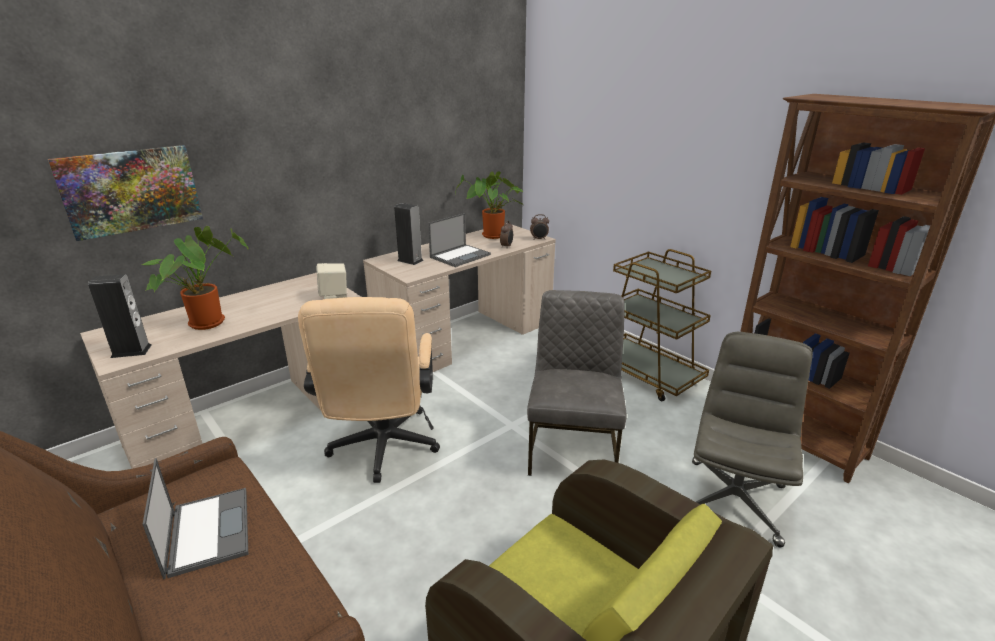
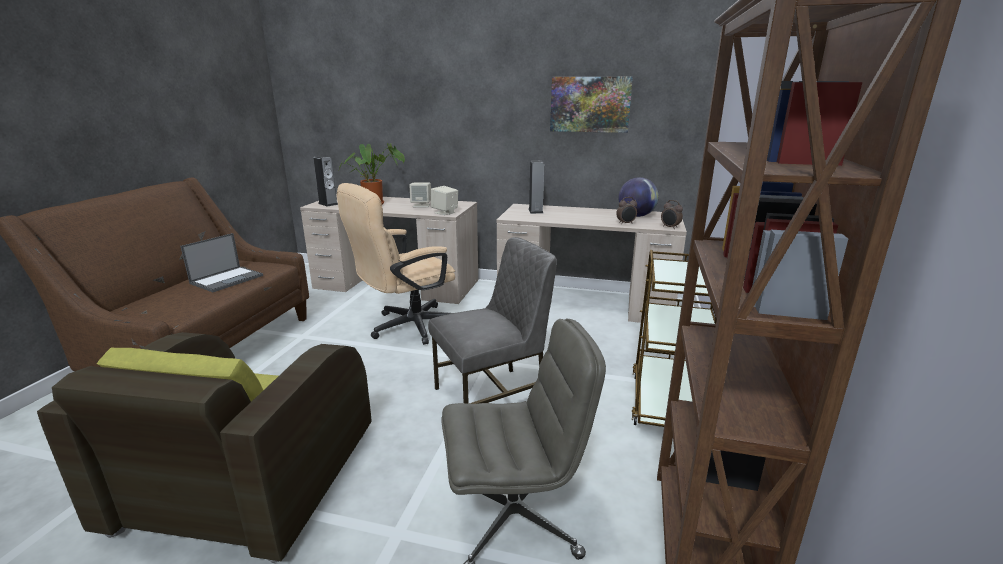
camera: 55 degrees right, 5 degrees down
picture [48,145,203,241] -> picture moved to [550,77,633,133]
laptop [428,213,491,267] -> none
potted plant [455,171,523,239] -> globe [618,177,659,217]
none -> beige speaker [409,182,431,207]

